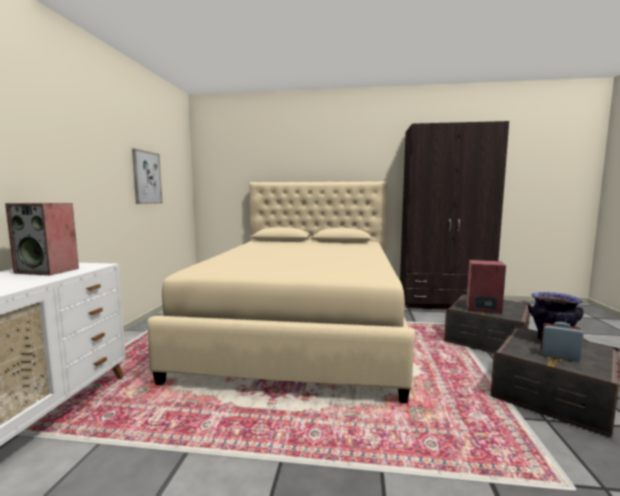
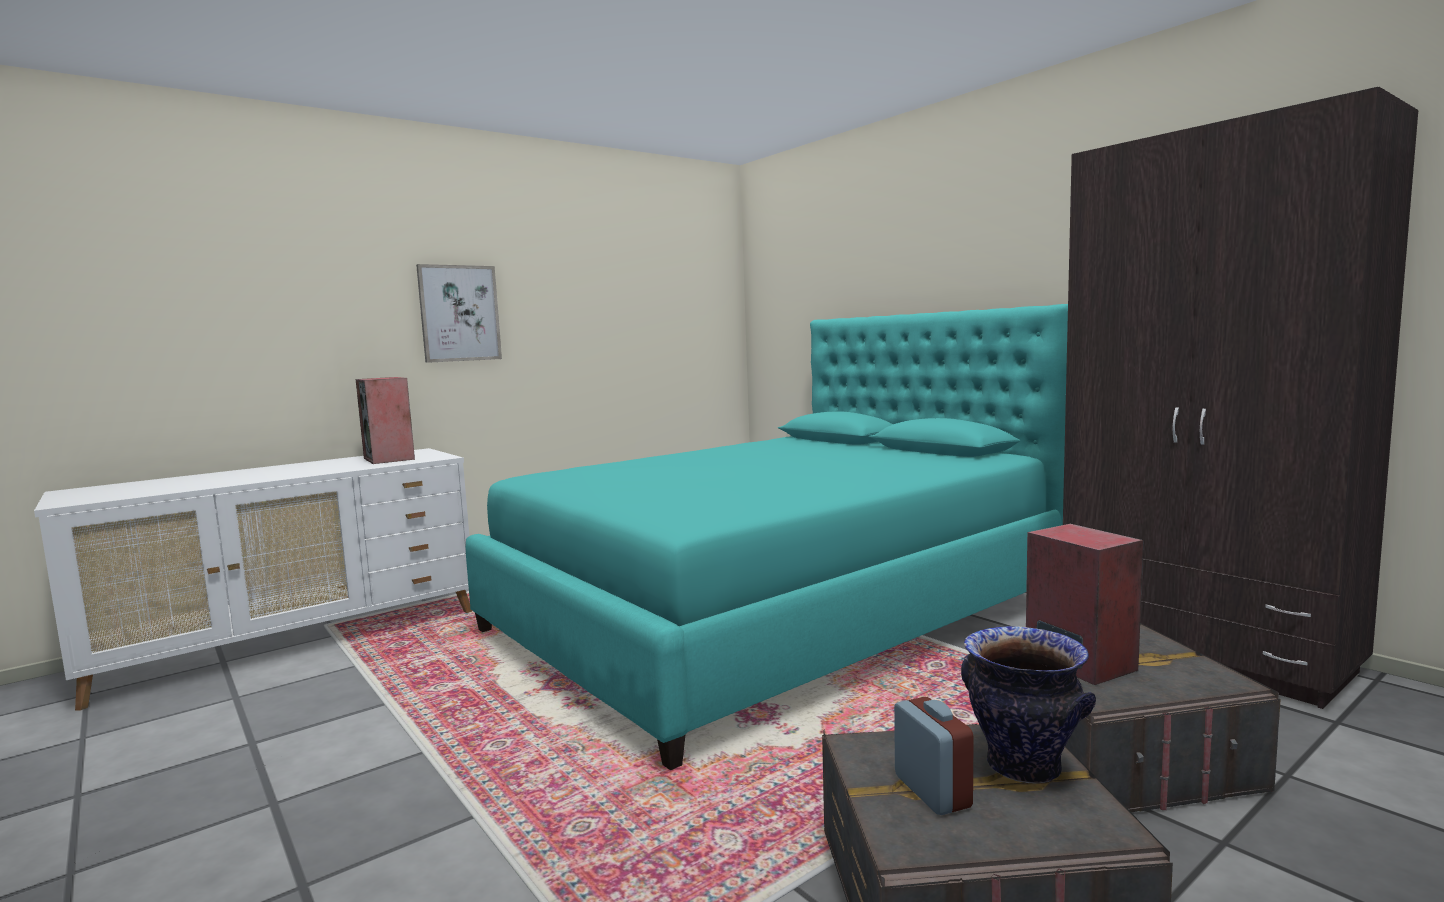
camera: 45 degrees right, 0 degrees up
picture [132,149,163,204] -> picture moved to [416,264,502,363]
beige bed [147,181,415,403] -> turquoise bed [466,304,1068,770]

